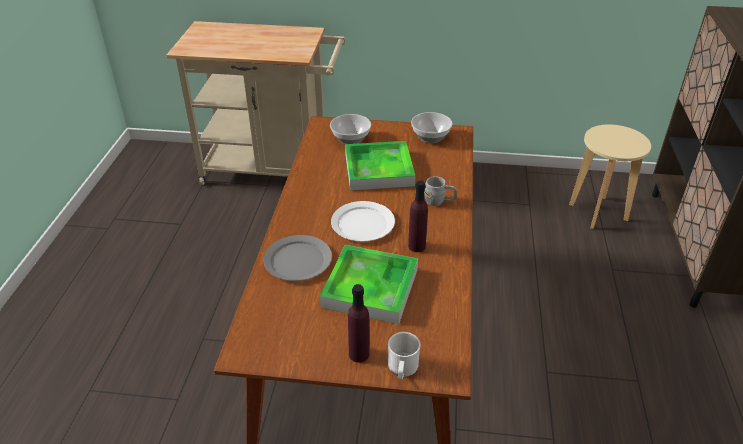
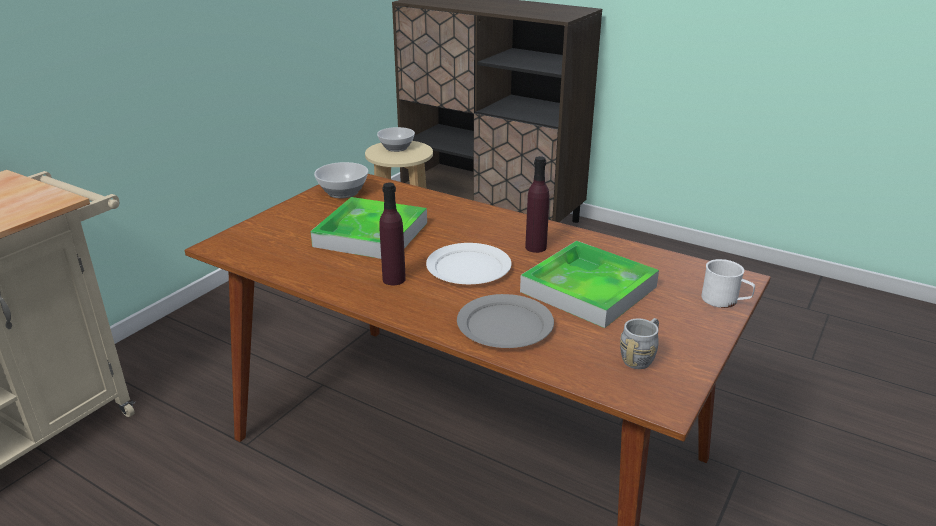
camera: 65 degrees left, 10 degrees down
bowl [330,114,371,144] -> bowl moved to [377,127,415,152]
purple bottle [348,284,370,363] -> purple bottle moved to [379,183,406,285]
grey mug [424,176,457,206] -> grey mug moved to [620,318,659,369]

